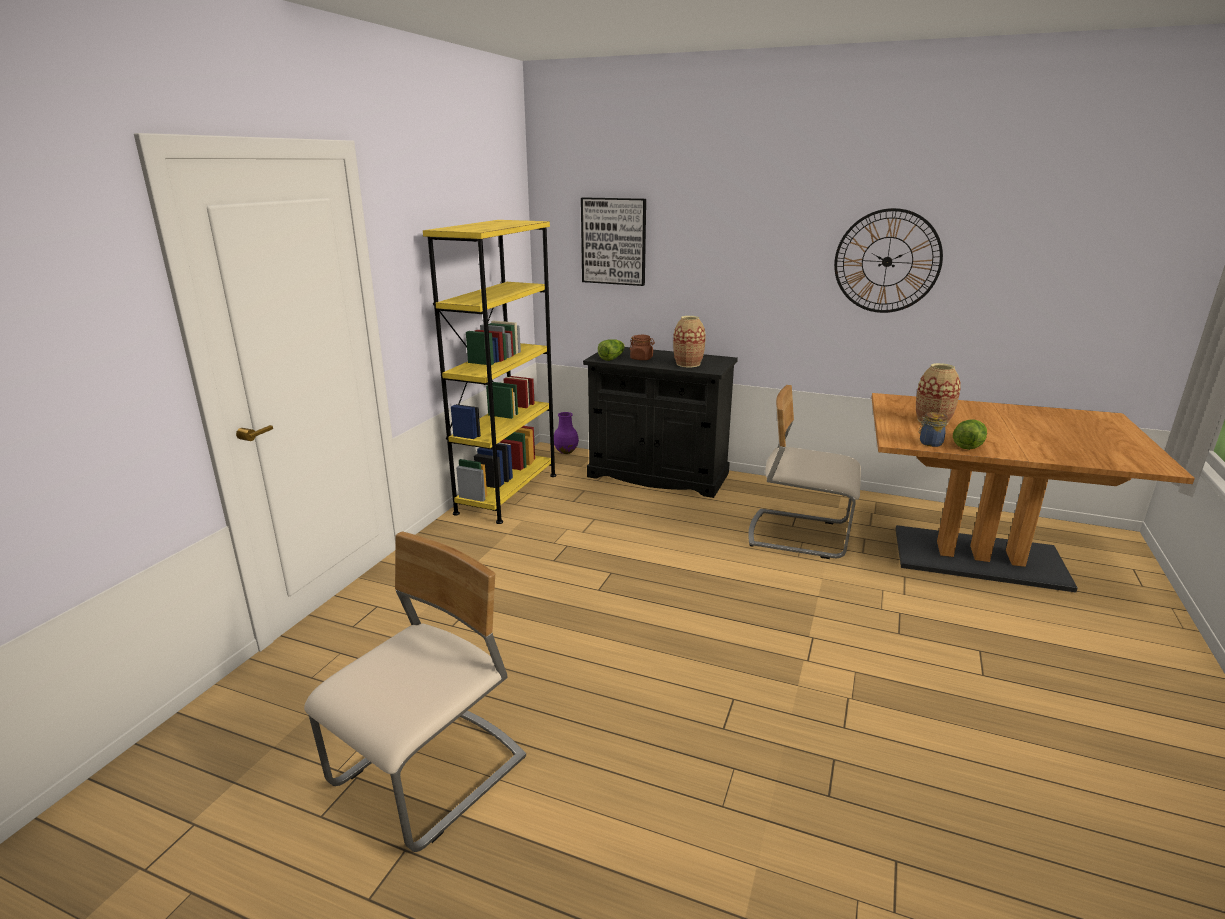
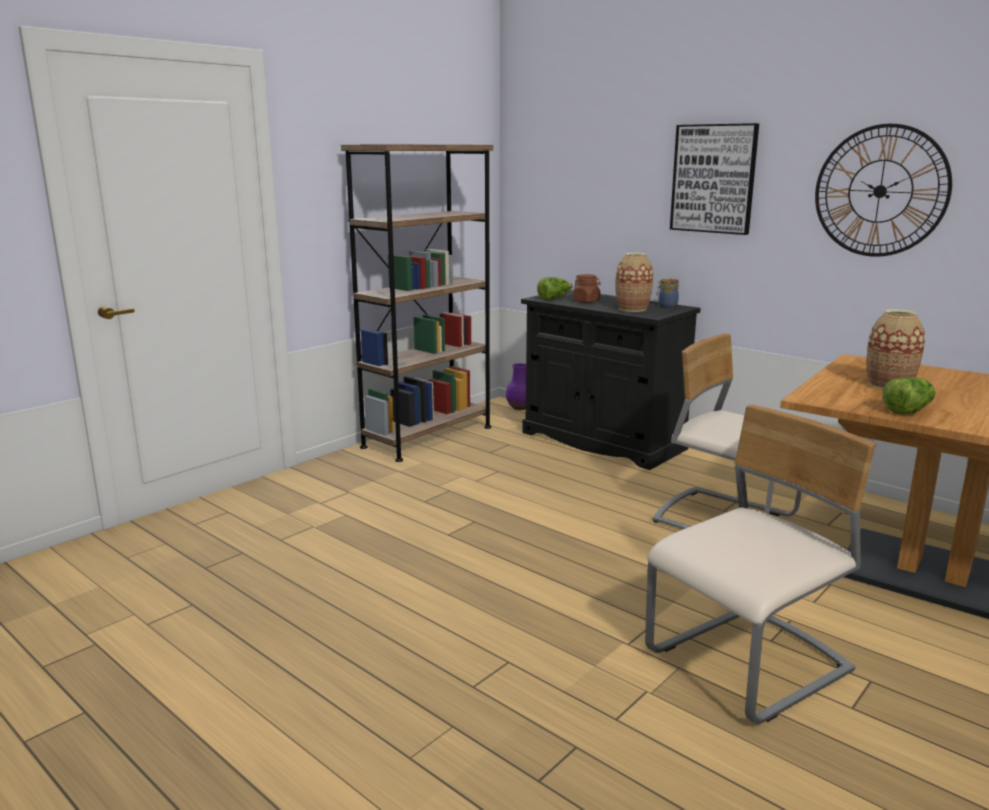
camera: 20 degrees right, 5 degrees down
beige chair [304,532,526,852] -> beige chair moved to [645,404,876,724]
yellow bookcase [423,220,556,524] -> brown bookcase [341,144,493,462]
picture [581,197,646,286] -> picture moved to [670,123,759,235]
jar [919,412,948,447] -> jar moved to [656,278,679,307]

